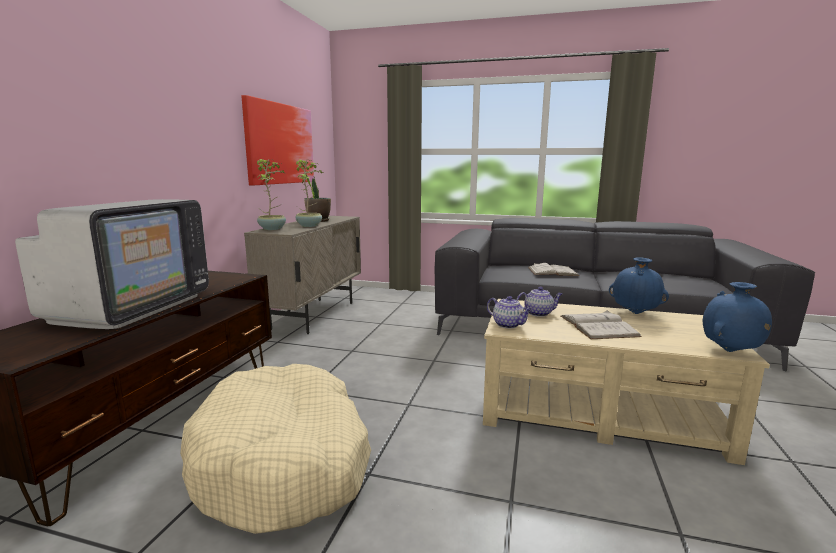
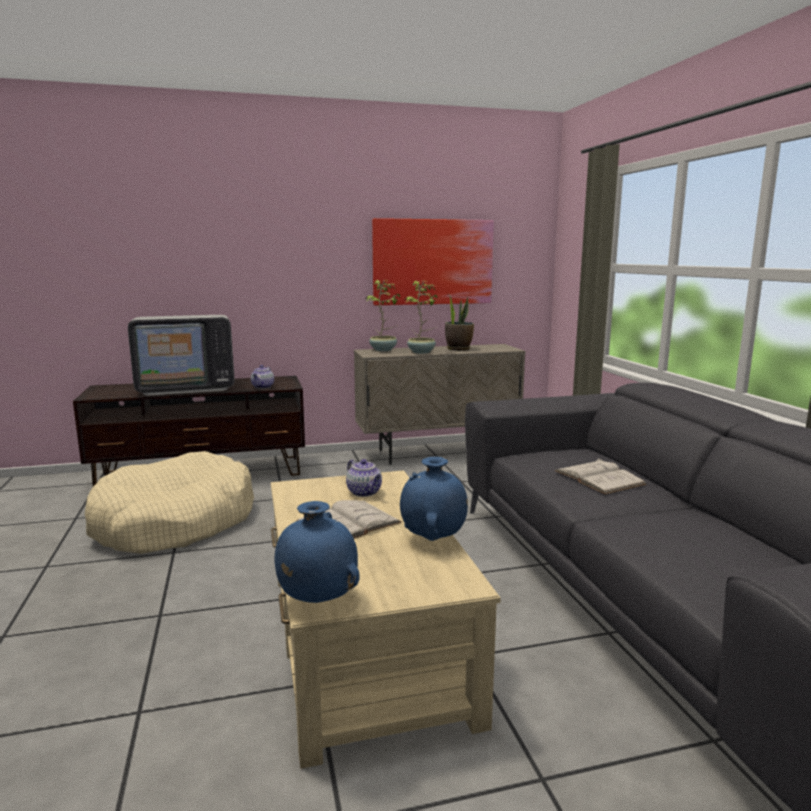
camera: 60 degrees right, 0 degrees up
teapot [487,296,533,328] -> teapot moved to [251,365,274,389]

